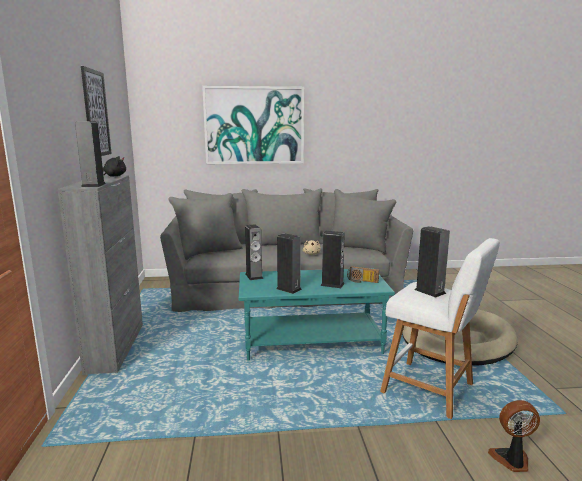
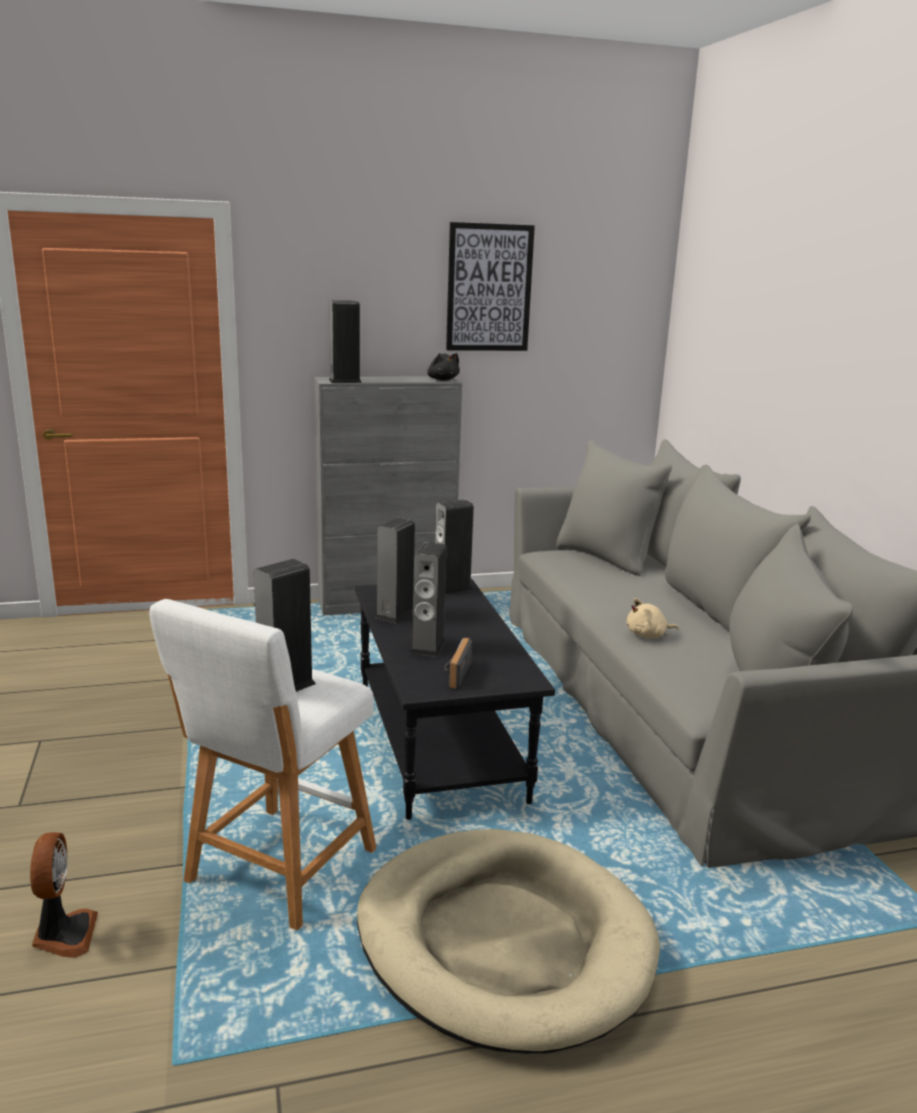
camera: 80 degrees right, 5 degrees up
picture [202,86,304,164] -> none
turquoise coffee table [239,268,395,360] -> black coffee table [355,579,555,820]

